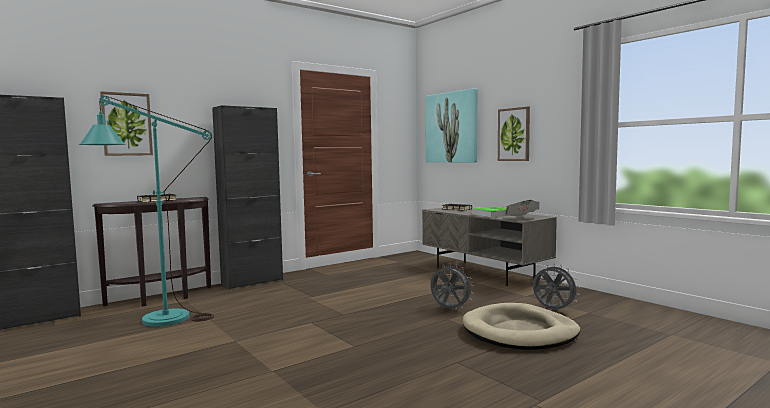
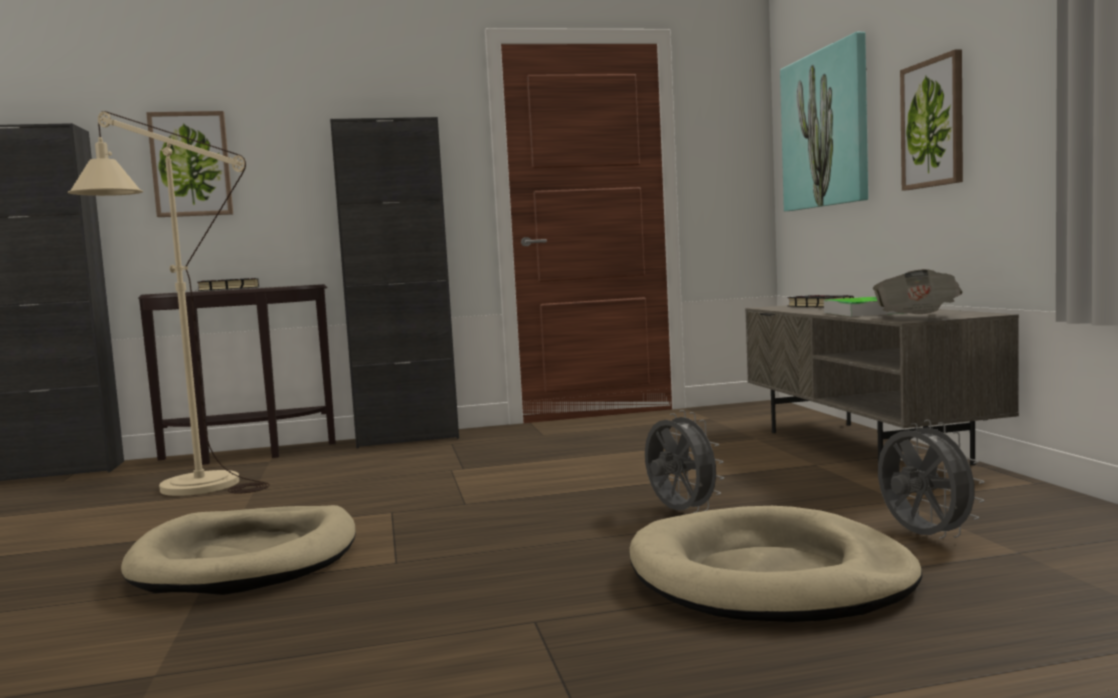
camera: 25 degrees right, 0 degrees up
turquoise floor lamp [79,96,214,327] -> beige floor lamp [68,111,270,496]
none -> beige dog bed [121,505,356,595]

